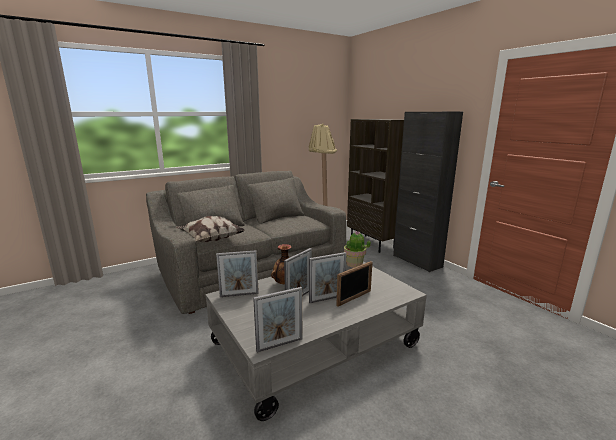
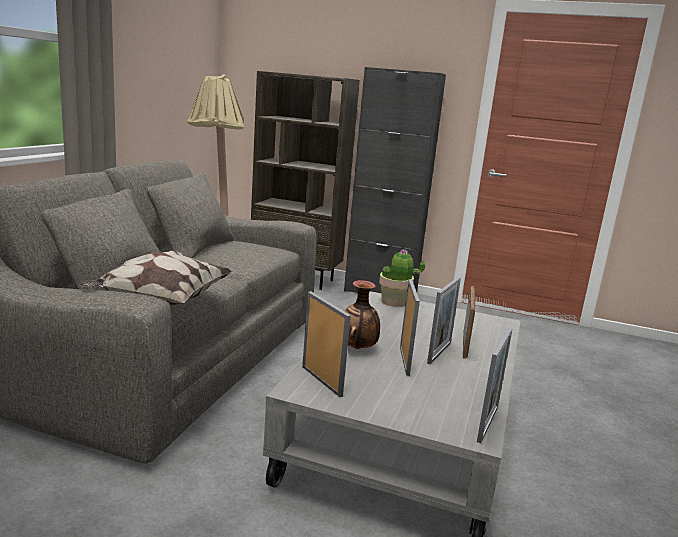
camera: 40 degrees left, 0 degrees up
picture frame [216,250,259,297] -> picture frame turned 75 degrees counterclockwise [302,291,351,397]

